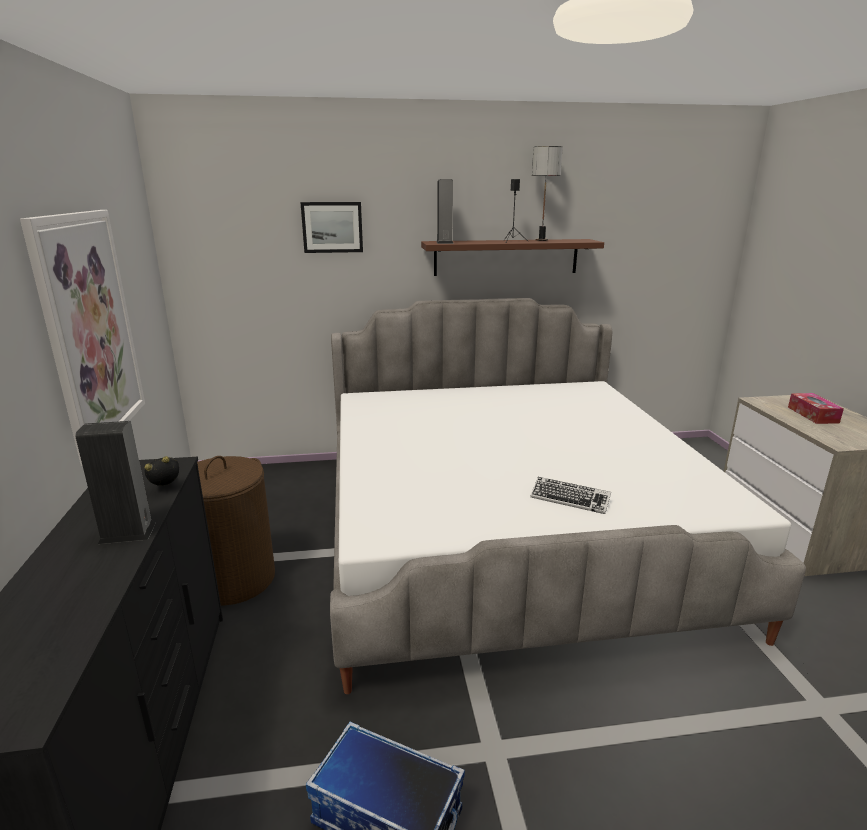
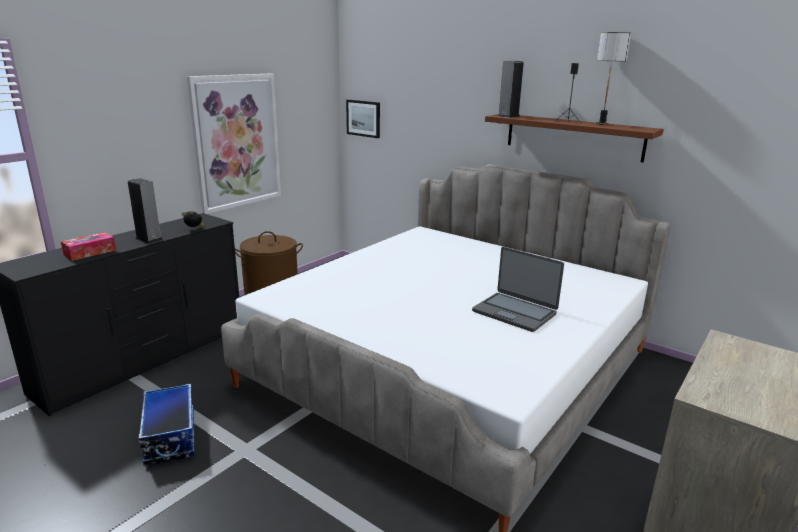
camera: 45 degrees right, 0 degrees up
picture [300,202,363,253] -> picture moved to [346,100,380,138]
keyboard [530,477,611,514] -> none
tissue box [788,393,844,424] -> tissue box moved to [61,232,116,261]
none -> laptop [472,247,564,332]

